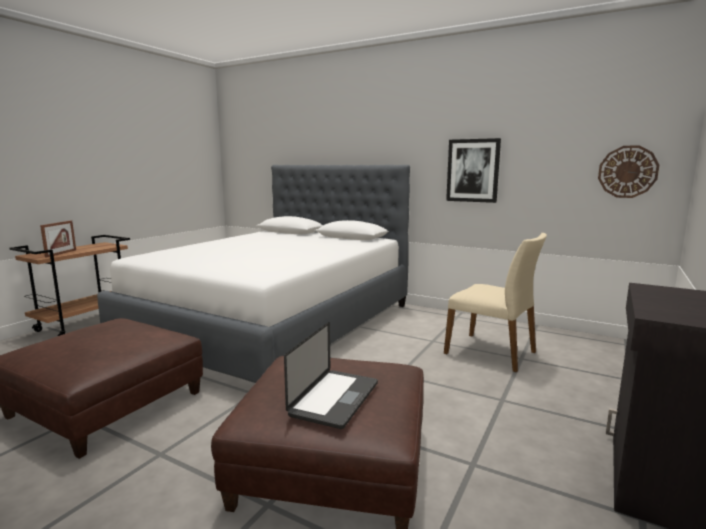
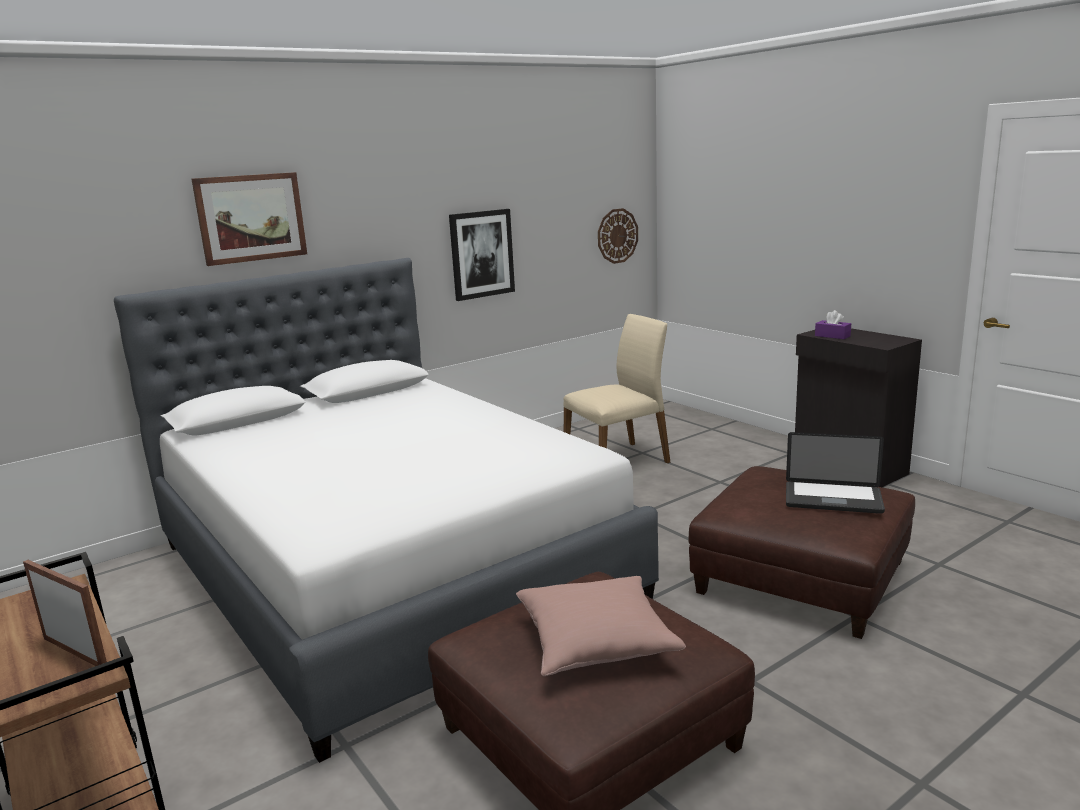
camera: 65 degrees left, 5 degrees up
laptop [284,322,378,429] -> laptop turned 150 degrees clockwise [786,432,885,514]
none -> picture [192,172,307,266]
none -> pink pillow [516,576,686,676]
none -> purple tissue box [815,310,851,339]

